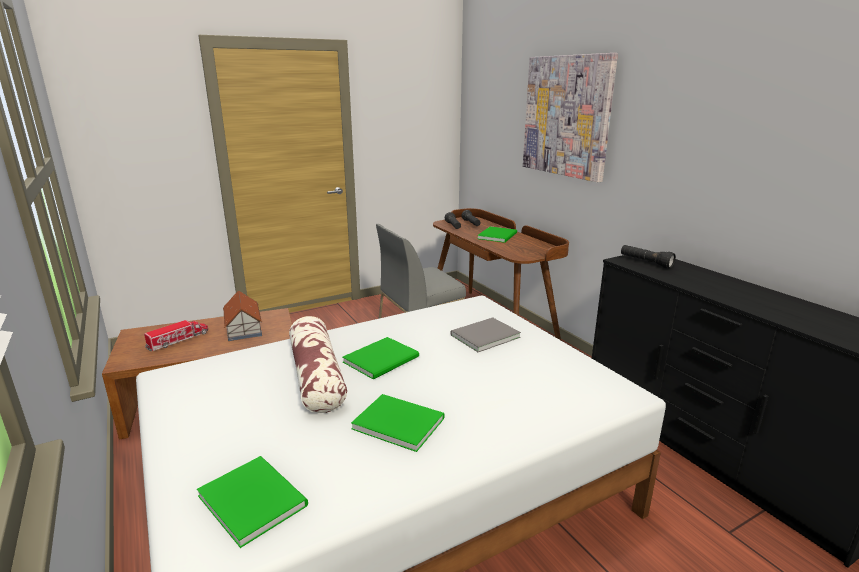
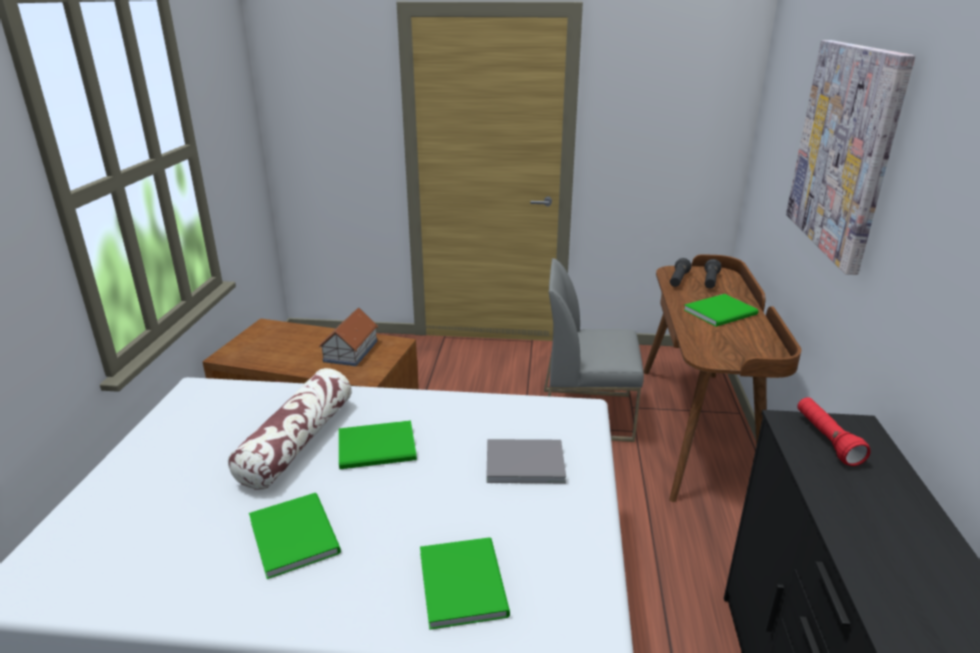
camera: 35 degrees right, 5 degrees up
toy truck [144,320,208,351] -> none
green book [197,456,308,548] -> green book moved to [420,537,510,630]
black flashlight [621,245,676,269] -> red flashlight [797,397,871,466]

